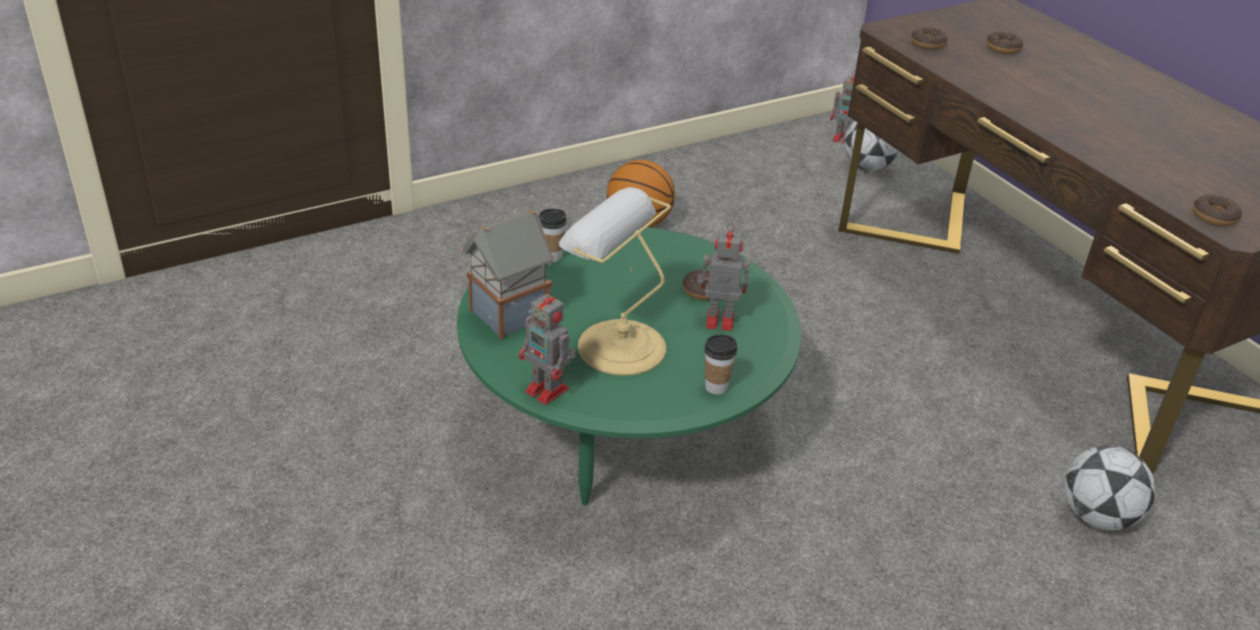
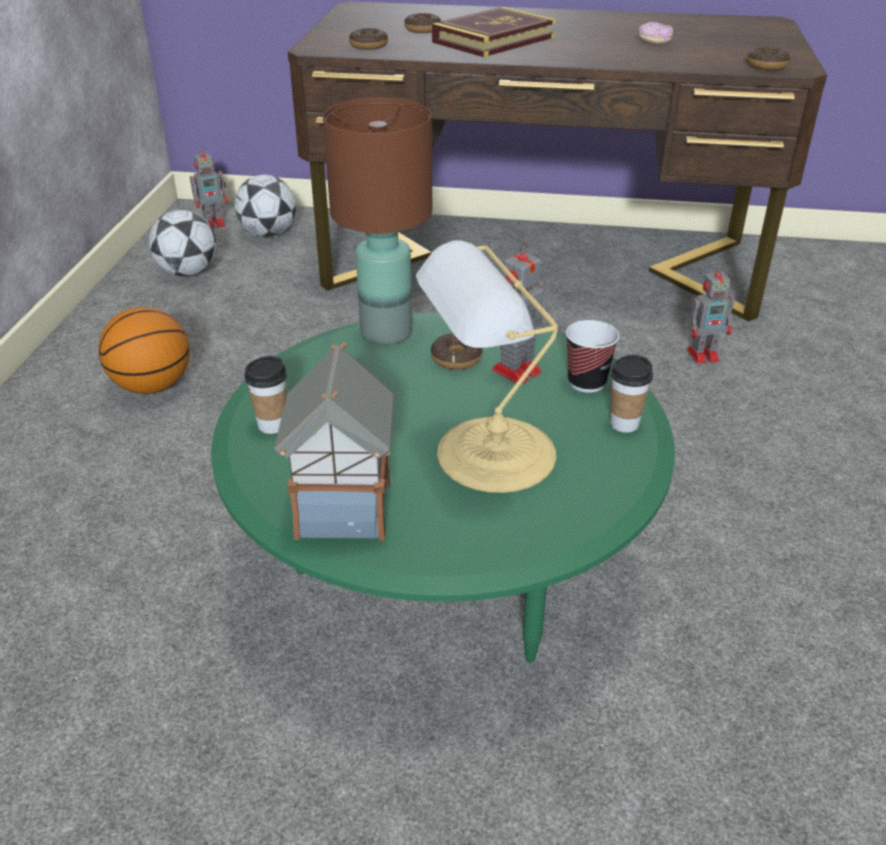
camera: 50 degrees left, 0 degrees up
toy robot [519,288,575,405] -> toy robot moved to [687,264,734,364]
football [1065,445,1155,530] -> football moved to [149,210,217,276]
none -> brown table lamp [323,98,432,345]
none -> book [432,7,556,57]
none -> cup [566,320,619,393]
none -> donut [638,22,673,44]

